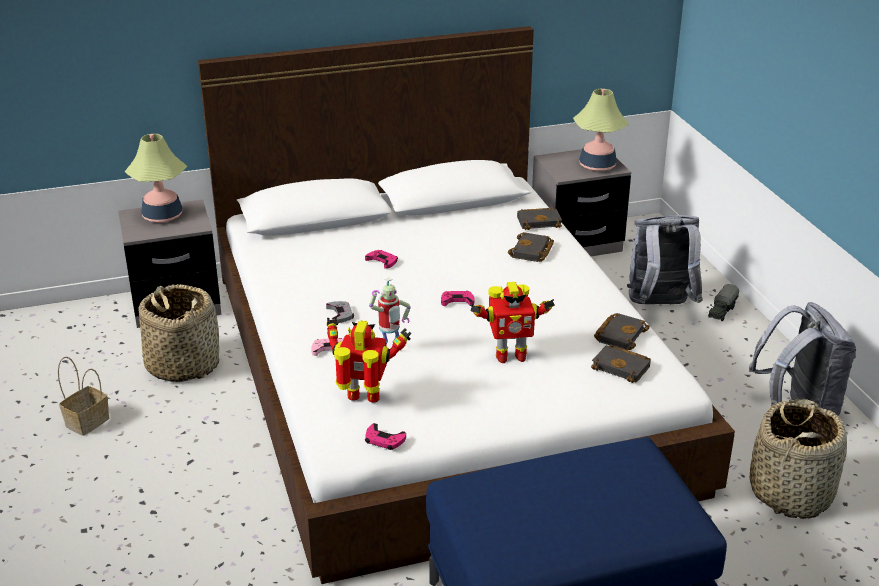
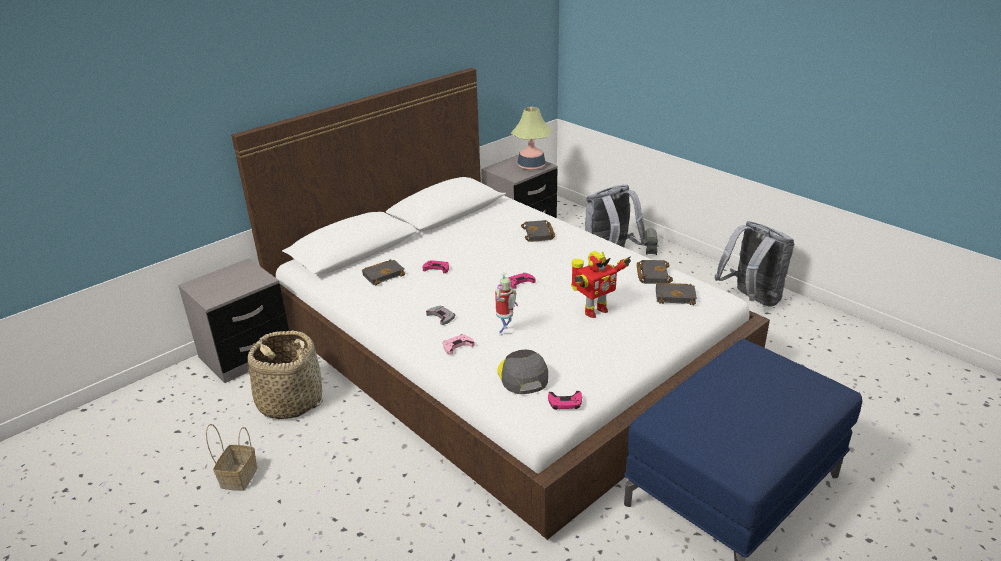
camera: 25 degrees left, 0 degrees up
table lamp [125,134,187,223] -> none
toy robot [327,317,412,403] -> grey cap [497,349,548,394]
black book [517,207,562,230] -> black book moved to [362,259,405,285]
basket [750,399,847,519] -> none

